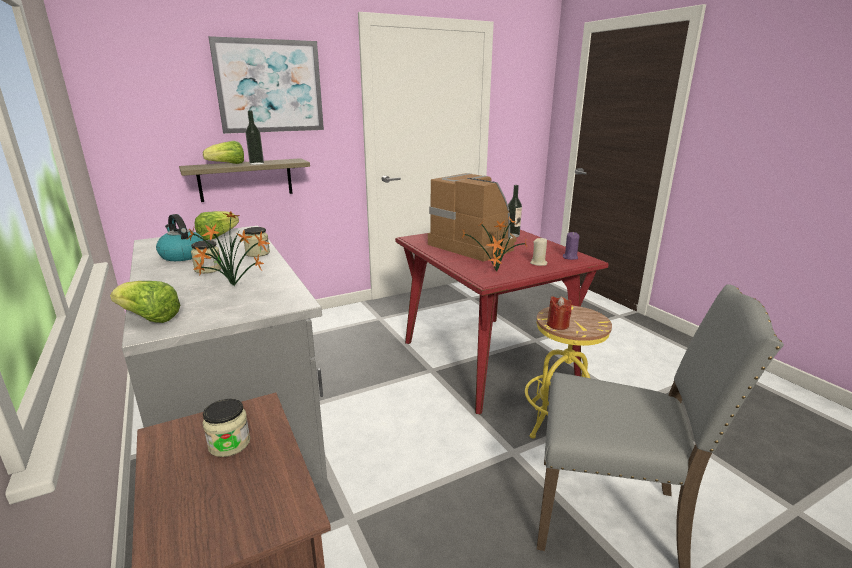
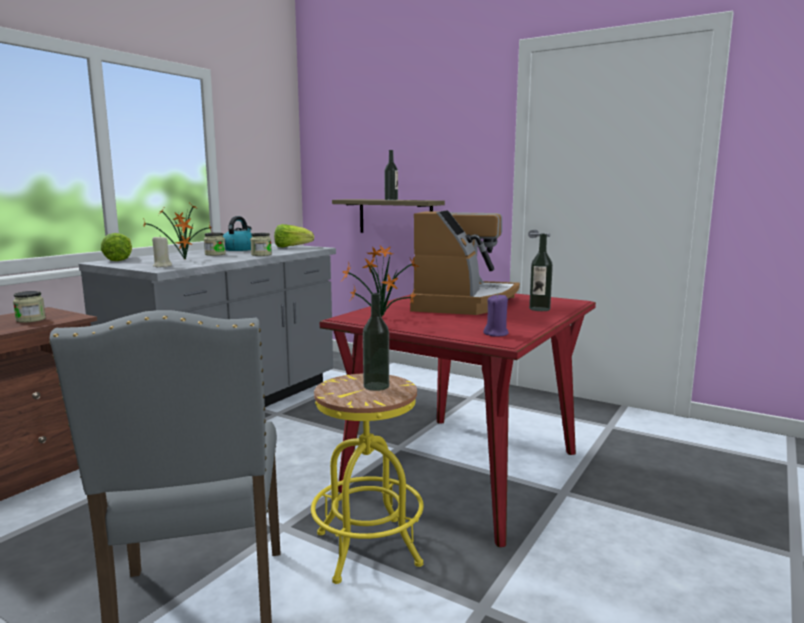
camera: 60 degrees right, 10 degrees down
lettuce [203,141,244,164] -> none
picture [209,36,324,134] -> none
beige candle [530,238,548,266] -> beige candle moved to [152,237,172,267]
red candle [547,296,572,330] -> none
none -> bottle [363,293,389,391]

